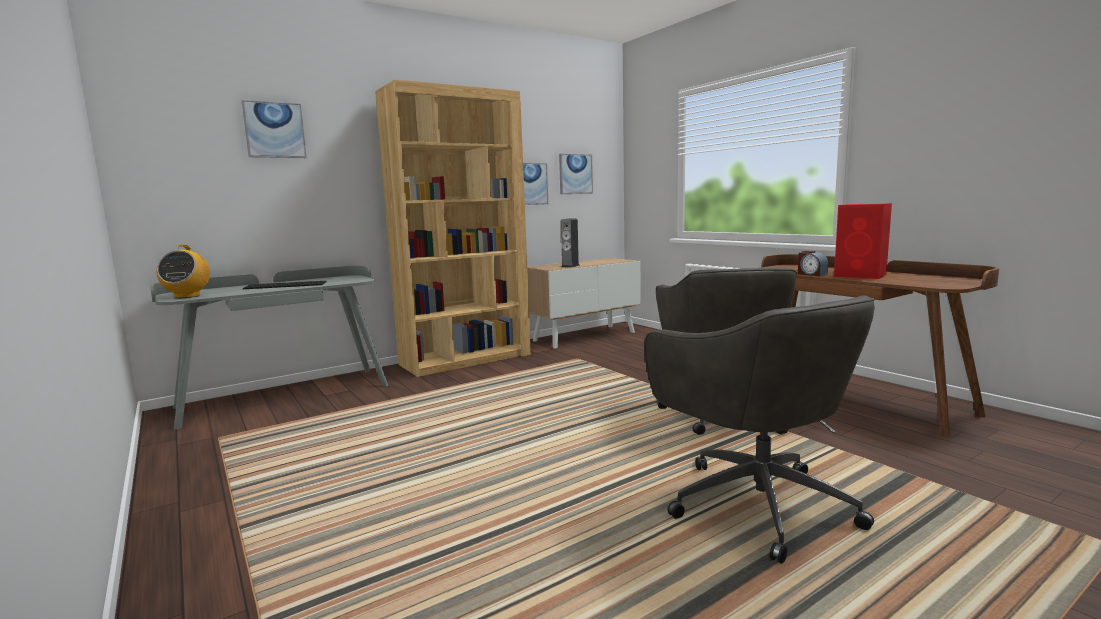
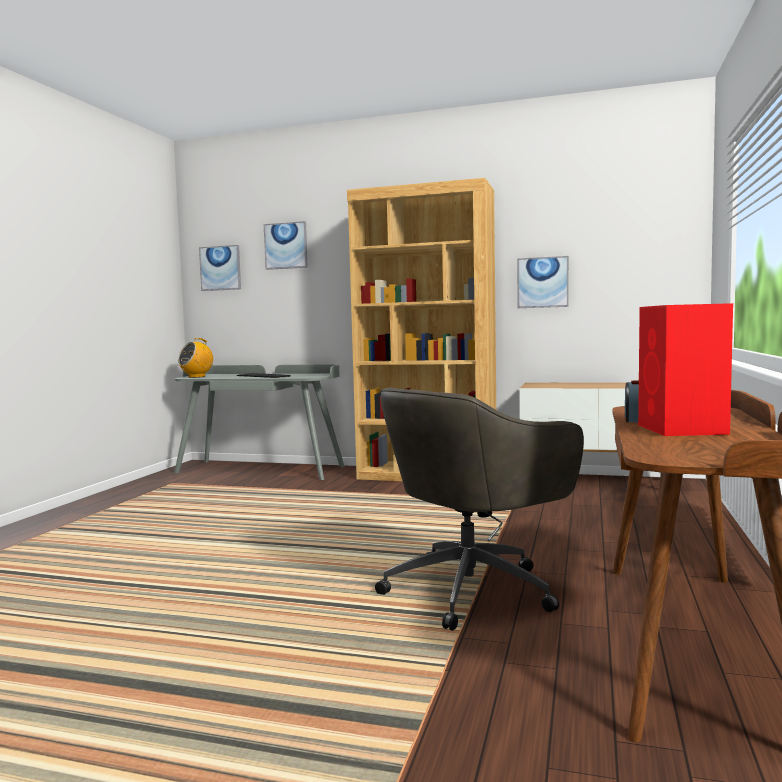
camera: 50 degrees right, 5 degrees down
picture [559,154,593,194] -> picture moved to [199,245,241,291]
speaker [561,218,580,268] -> none
grey office chair [644,295,875,564] -> none

